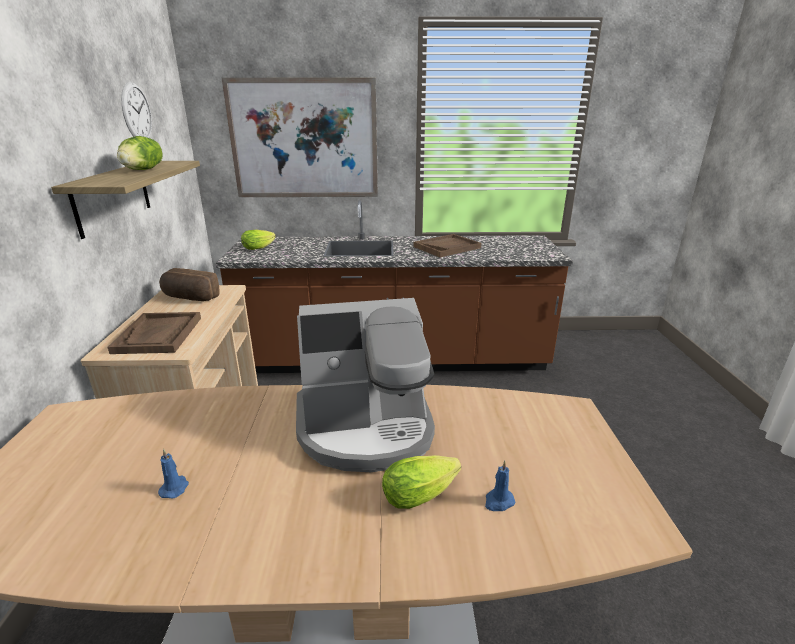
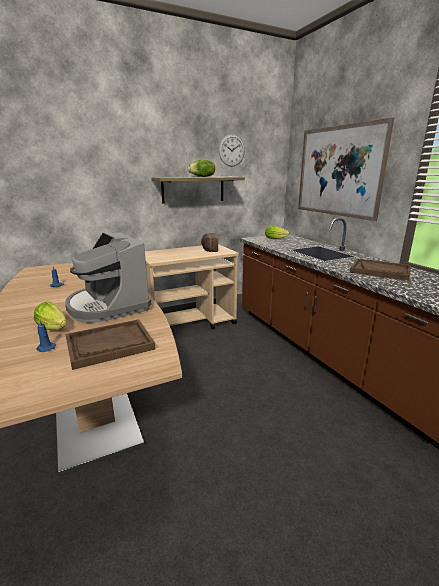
camera: 65 degrees right, 5 degrees down
brown tray [108,312,201,354] -> brown tray moved to [65,319,156,370]

